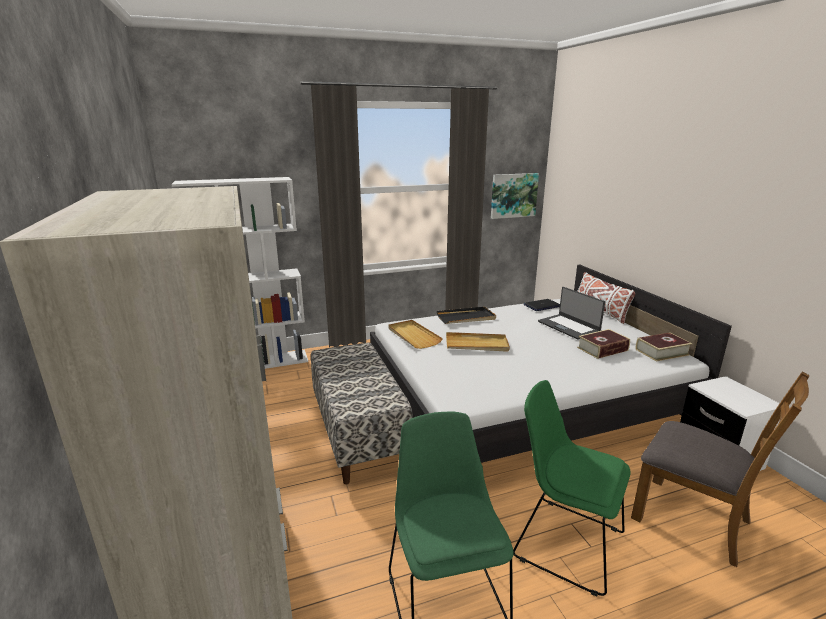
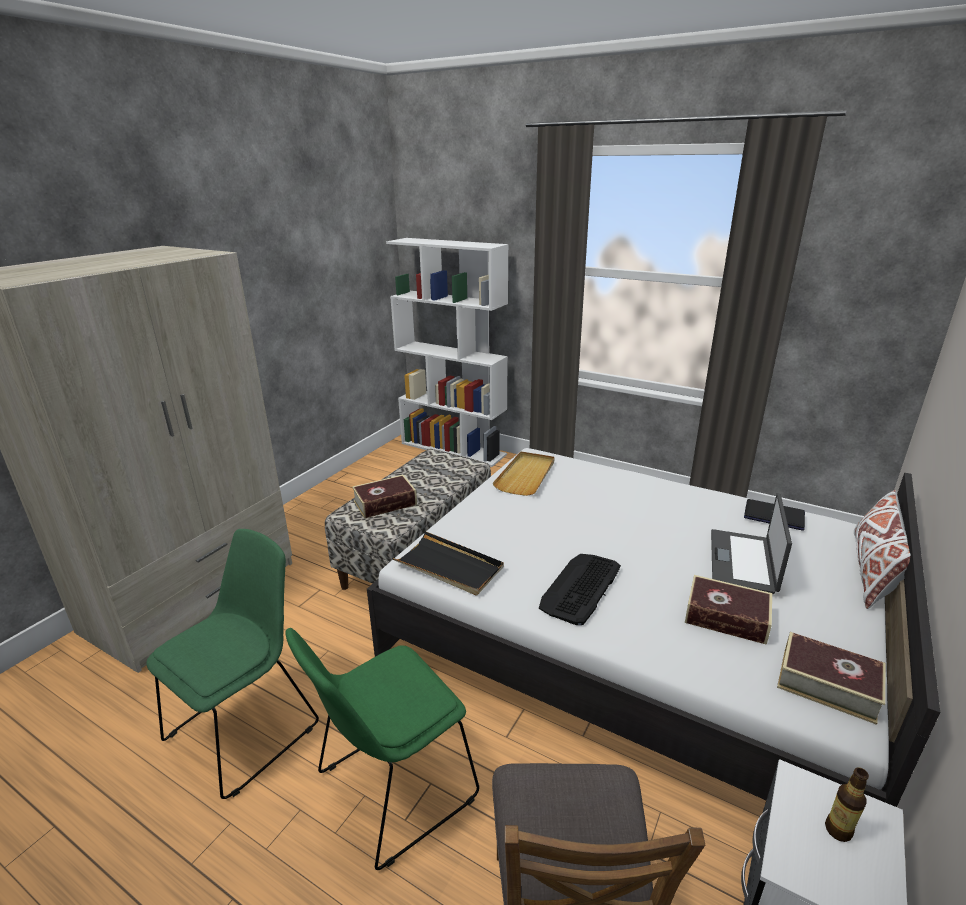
camera: 50 degrees right, 5 degrees up
black tray [437,307,496,324] -> black tray moved to [392,531,504,595]
beige tray [446,332,510,352] -> none
picture [491,173,539,219] -> none
green chair [513,380,630,596] -> green chair turned 120 degrees counterclockwise [286,628,479,870]
none -> book [352,475,417,519]
none -> keyboard [539,554,621,625]
none -> bottle [825,767,869,842]

